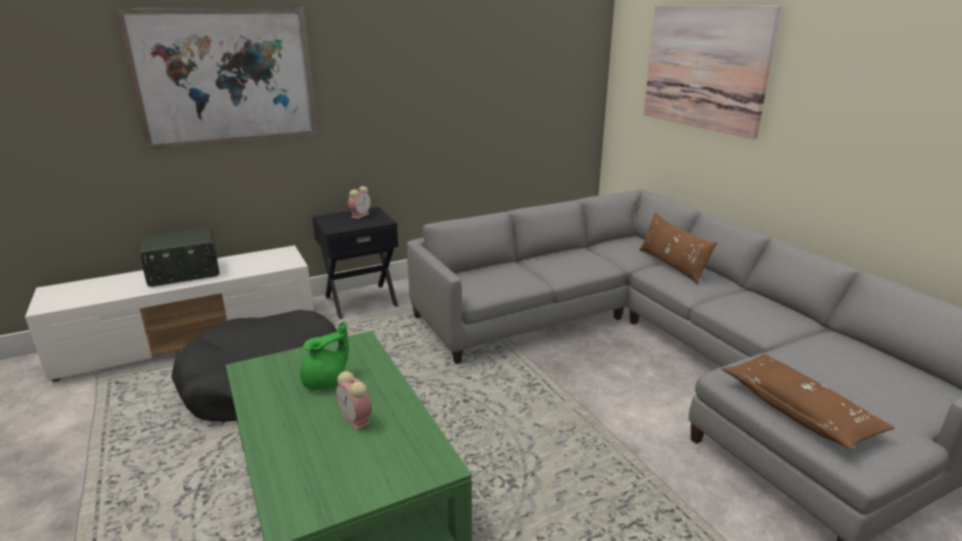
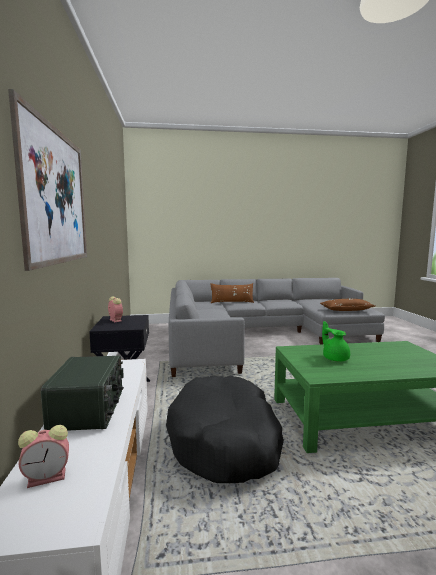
camera: 70 degrees left, 15 degrees down
alarm clock [336,371,371,431] -> alarm clock moved to [18,425,69,488]
picture [644,6,782,139] -> none

